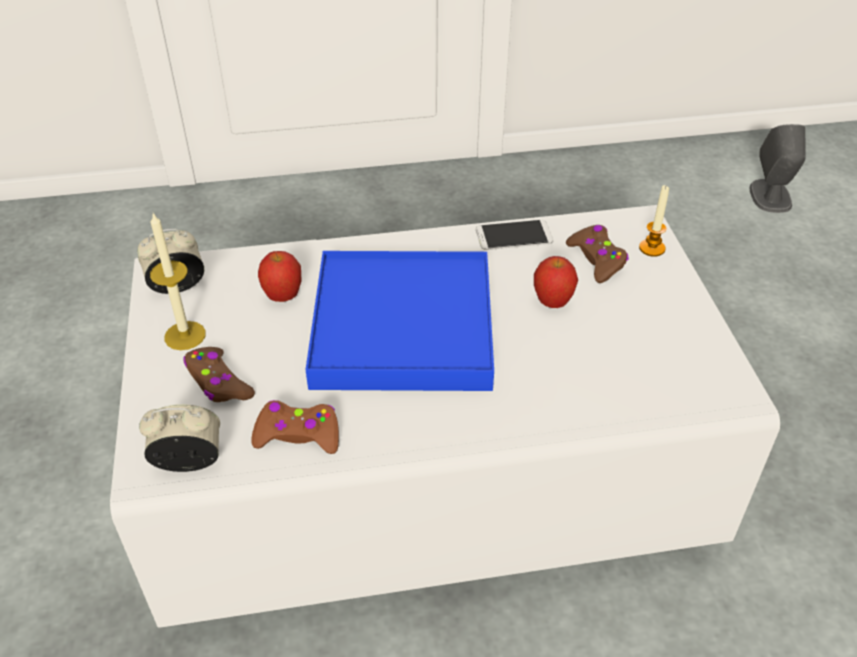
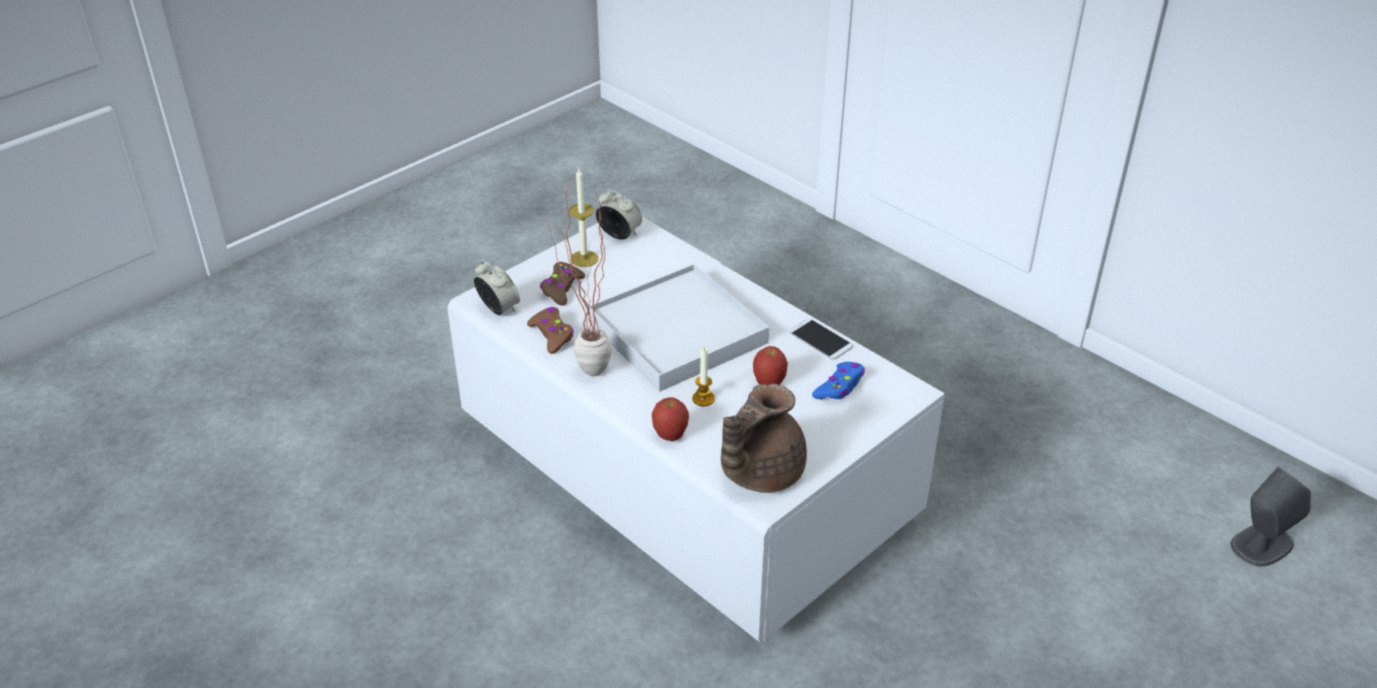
camera: 55 degrees right, 5 degrees down
apple [258,251,302,302] -> apple moved to [652,397,689,441]
blue tray [305,251,494,391] -> white tray [588,264,769,392]
brown game controller [566,225,629,283] -> blue game controller [812,362,865,399]
candle [639,185,669,257] -> candle moved to [692,347,715,406]
none -> potted plant [544,180,612,376]
none -> brown teapot [721,383,807,493]

